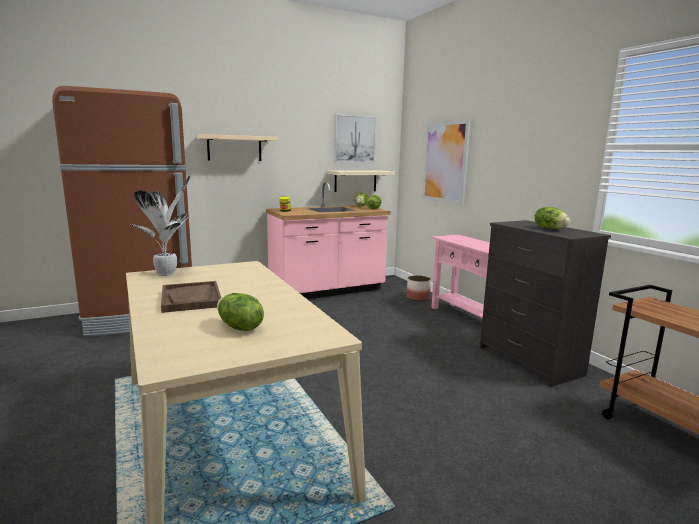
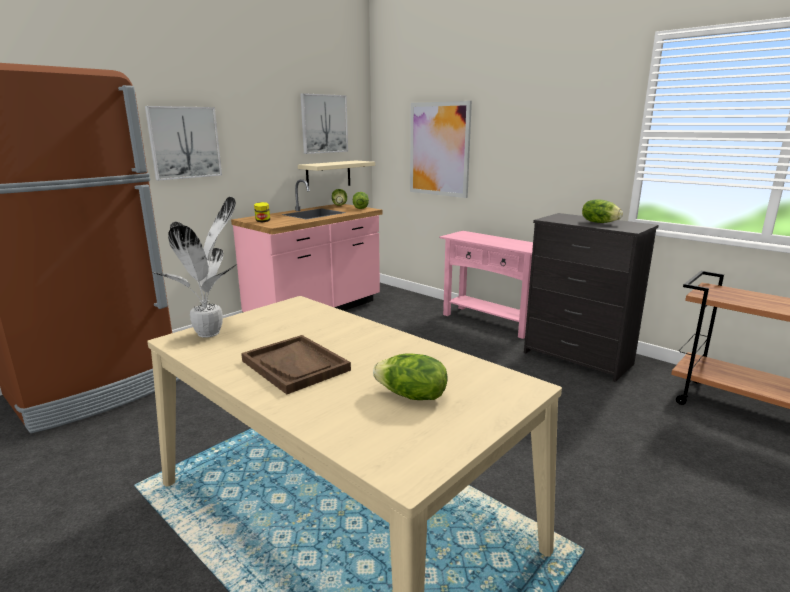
camera: 20 degrees left, 5 degrees up
beige shelf [197,134,278,161] -> picture [145,106,222,181]
planter [407,275,431,301] -> none

